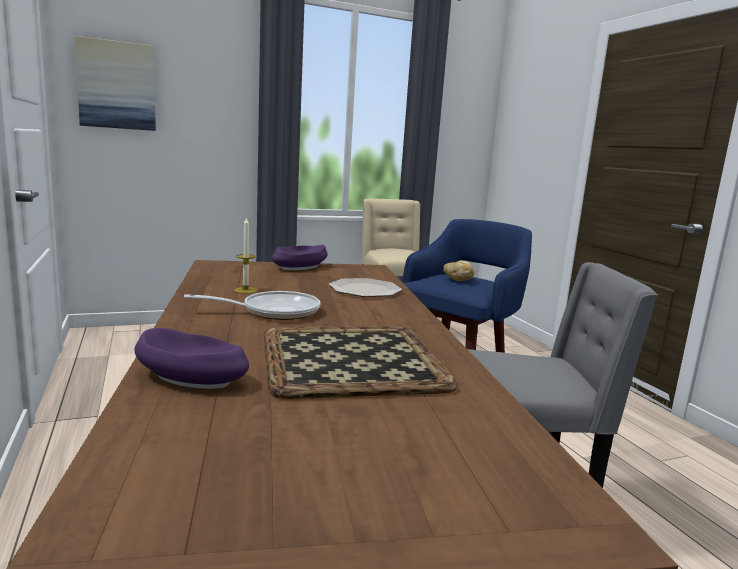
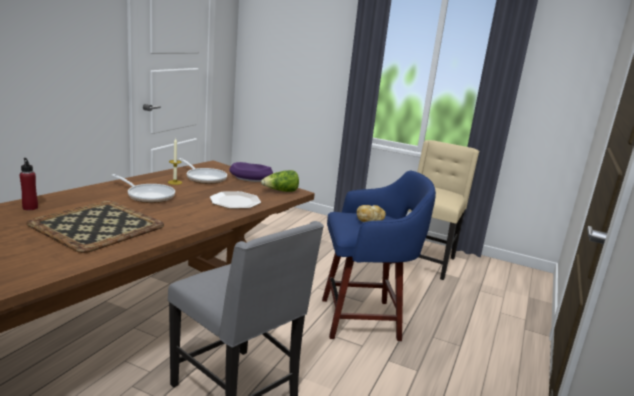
camera: 45 degrees right, 5 degrees up
picture [75,36,156,131] -> none
purple bowl [134,328,249,389] -> red bottle [20,158,38,210]
none -> frying pan [179,158,227,184]
none -> lettuce [261,170,299,192]

